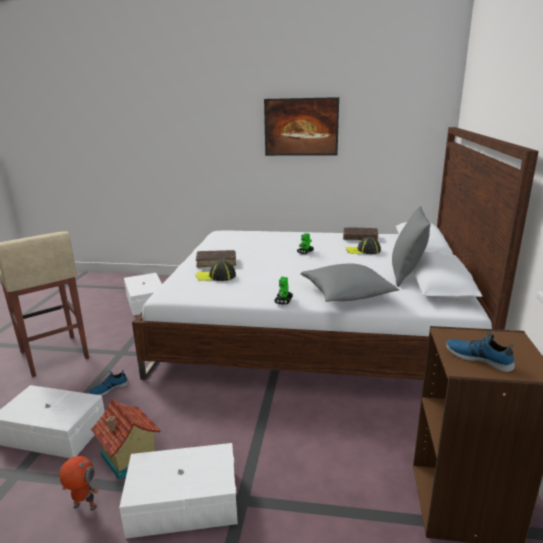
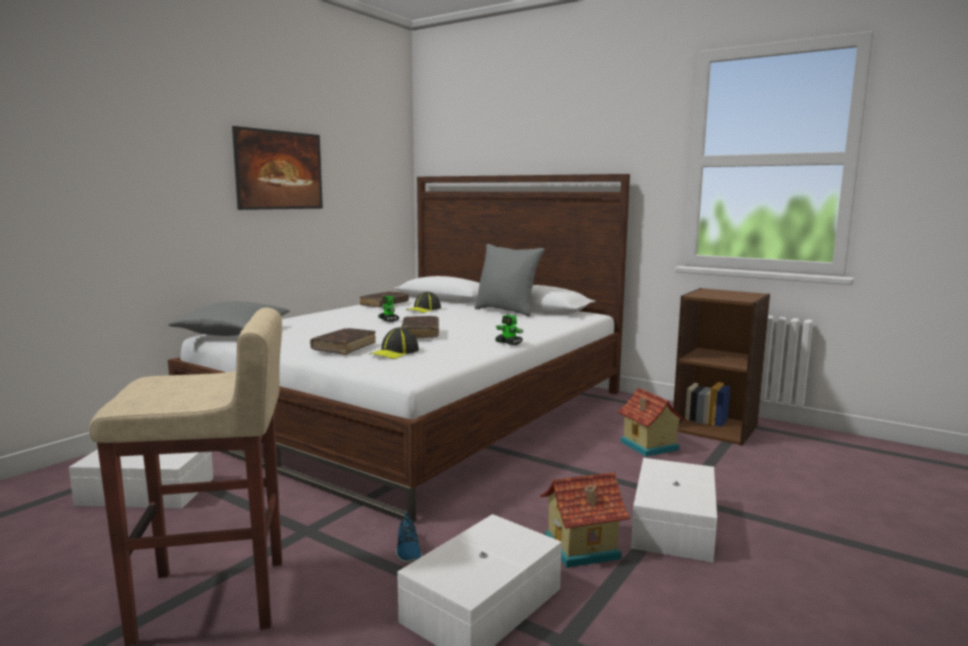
camera: 65 degrees left, 10 degrees down
toy robot [59,456,99,511] -> none
grey pillow [300,264,399,302] -> grey pillow moved to [168,301,290,336]
shoe [446,330,515,372] -> none
none -> brown book [401,316,439,338]
none -> toy house [617,388,686,456]

